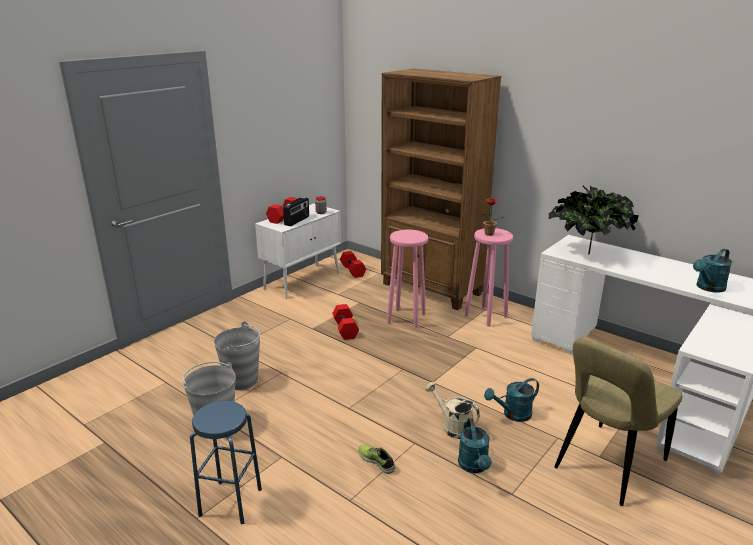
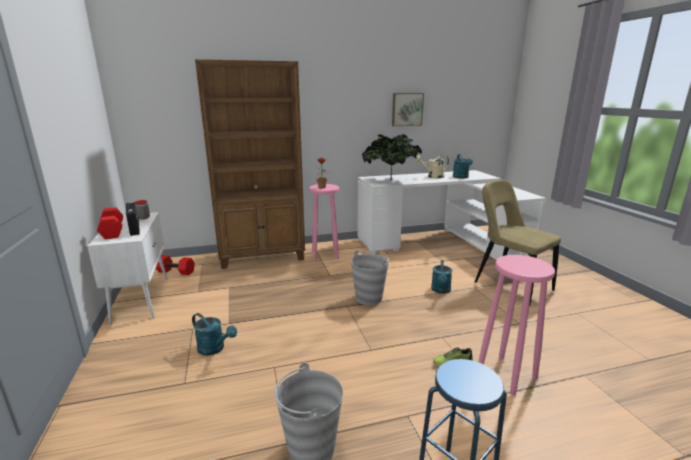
camera: 55 degrees left, 5 degrees down
grey bucket [214,321,260,390] -> grey bucket moved to [351,251,389,305]
red dumbbell [332,304,359,340] -> none
pink stool [387,230,428,328] -> pink stool moved to [478,255,555,395]
beige watering can [425,382,480,439] -> beige watering can moved to [415,155,449,178]
turquoise watering can [458,418,492,473] -> turquoise watering can moved to [192,313,237,356]
beige chair [554,336,682,506] -> beige chair turned 150 degrees clockwise [475,180,561,306]
none -> picture [392,93,424,126]

